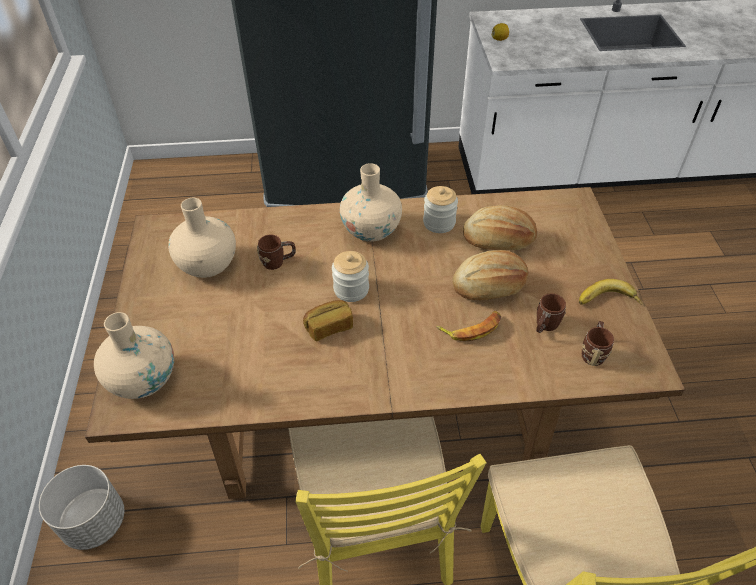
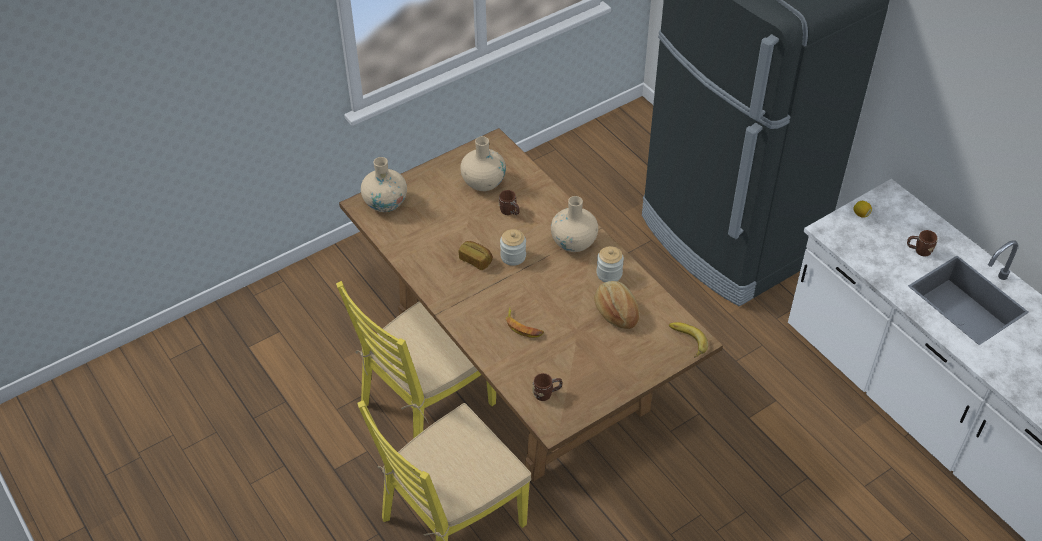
camera: 60 degrees right, 0 degrees up
grey planter [39,465,124,550] -> none
bread [452,250,528,300] -> none
brown mug [536,293,566,333] -> brown mug moved to [907,230,938,257]
banana [579,279,642,306] -> banana moved to [669,322,708,358]

